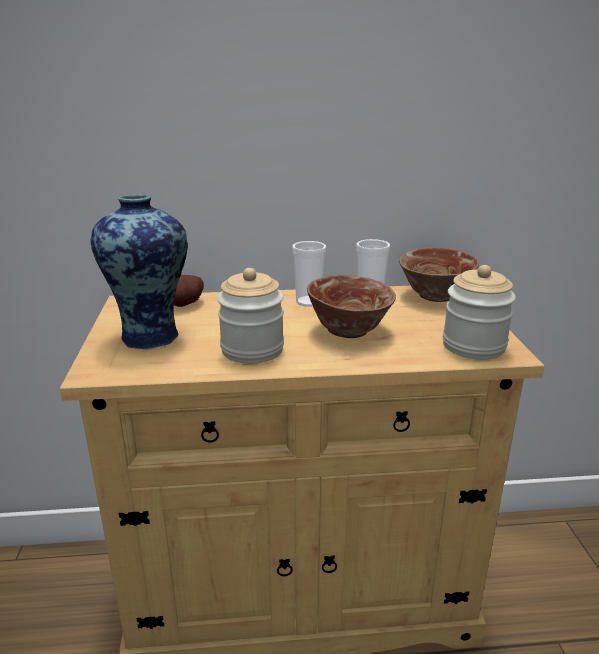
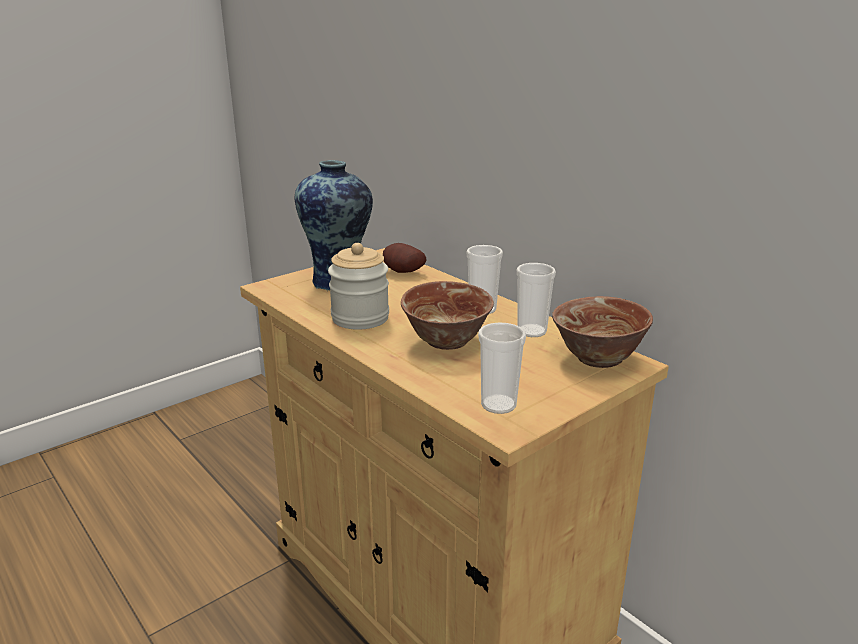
camera: 55 degrees right, 0 degrees up
jar [443,265,516,359] -> cup [478,322,526,414]

